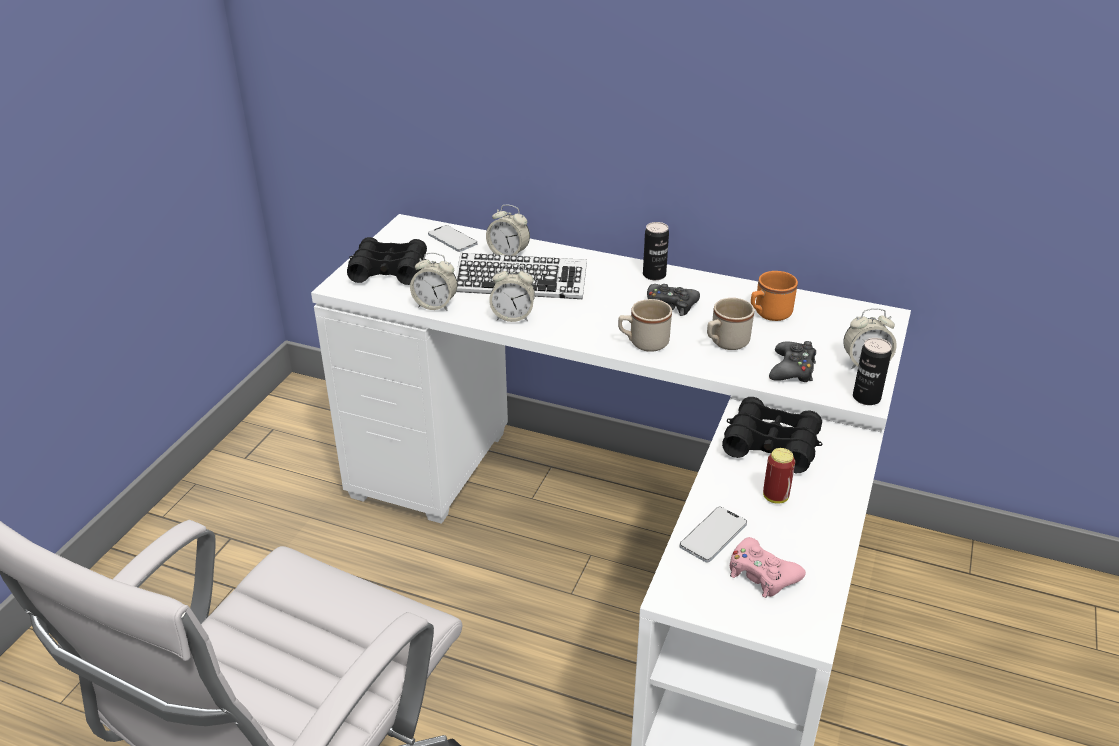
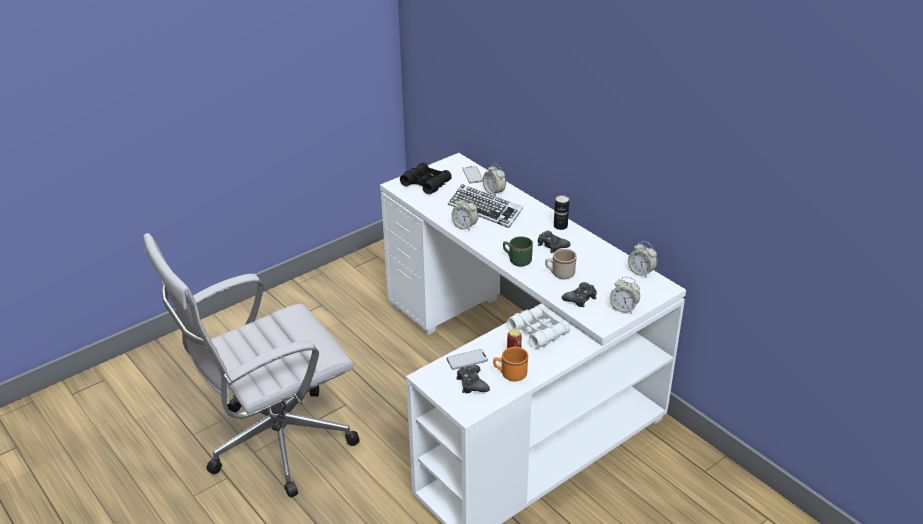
camera: 30 degrees right, 0 degrees up
alarm clock [410,253,457,311] -> alarm clock moved to [628,241,657,277]
beige mug [618,299,672,352] -> green mug [503,237,533,267]
black binoculars [722,397,823,473] -> white binoculars [507,304,570,349]
pink game controller [730,537,806,598] -> black game controller [456,365,490,393]
orange mug [751,271,798,321] -> orange mug moved to [493,347,528,382]
can [853,338,892,405] -> none

